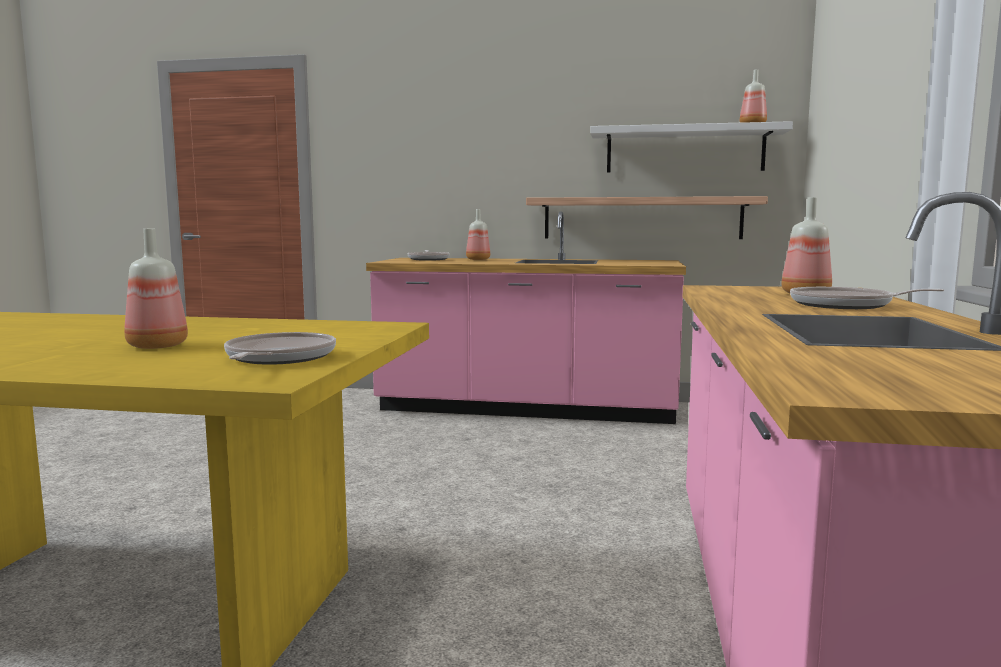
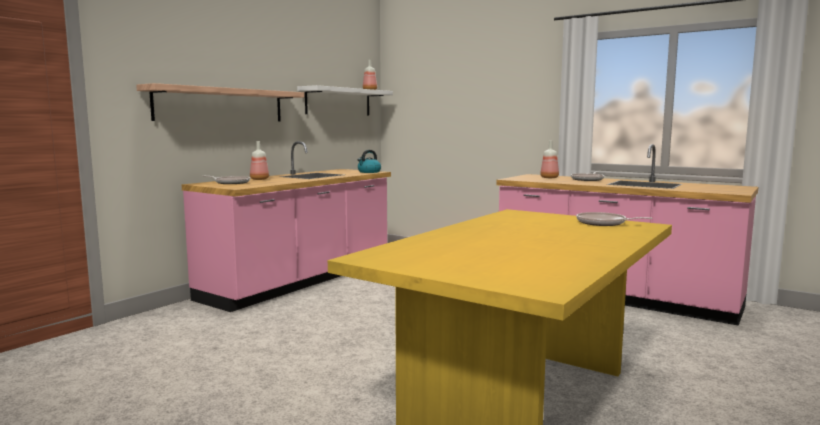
camera: 65 degrees left, 0 degrees up
bottle [124,229,188,349] -> none
shelf [526,196,768,239] -> shelf moved to [136,83,304,121]
none -> kettle [358,150,381,173]

